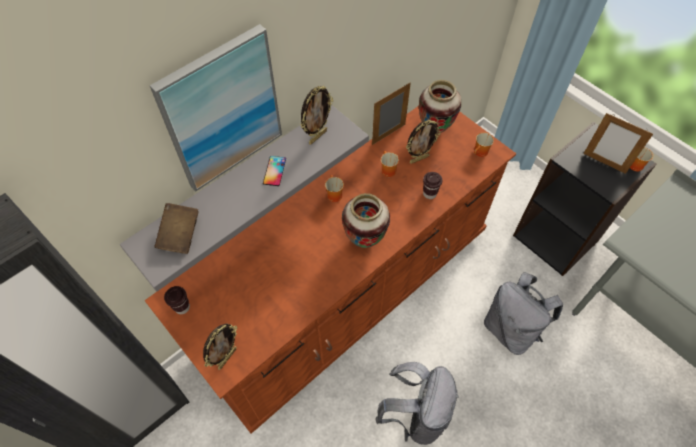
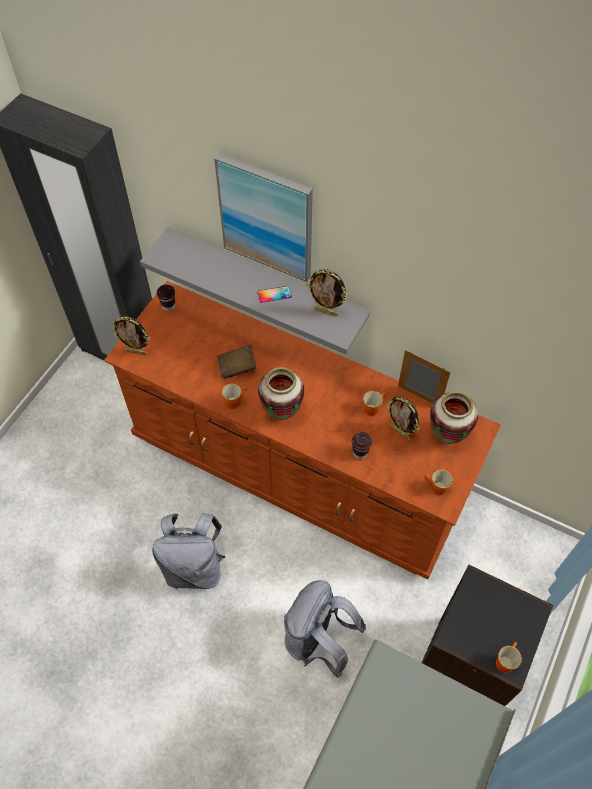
camera: 70 degrees right, 0 degrees up
brown book [154,203,199,254] -> brown book moved to [217,345,257,379]
mug [325,175,344,202] -> mug moved to [222,384,247,409]
picture frame [583,113,653,174] -> none

